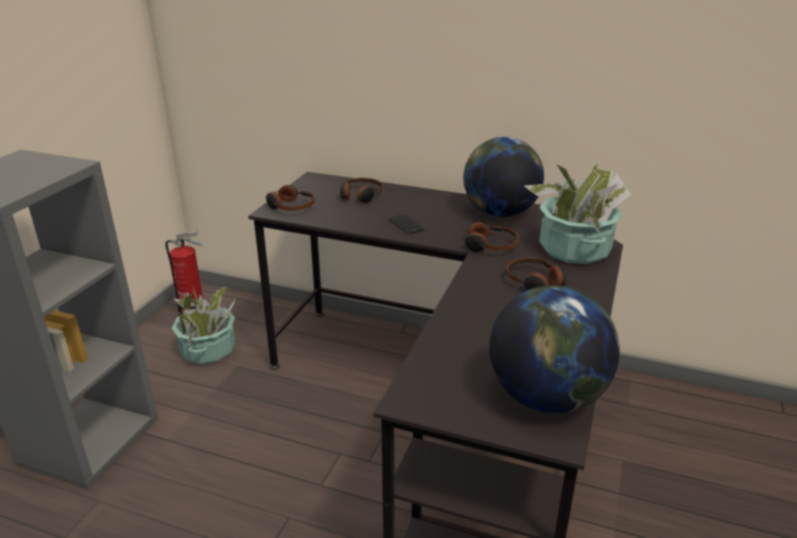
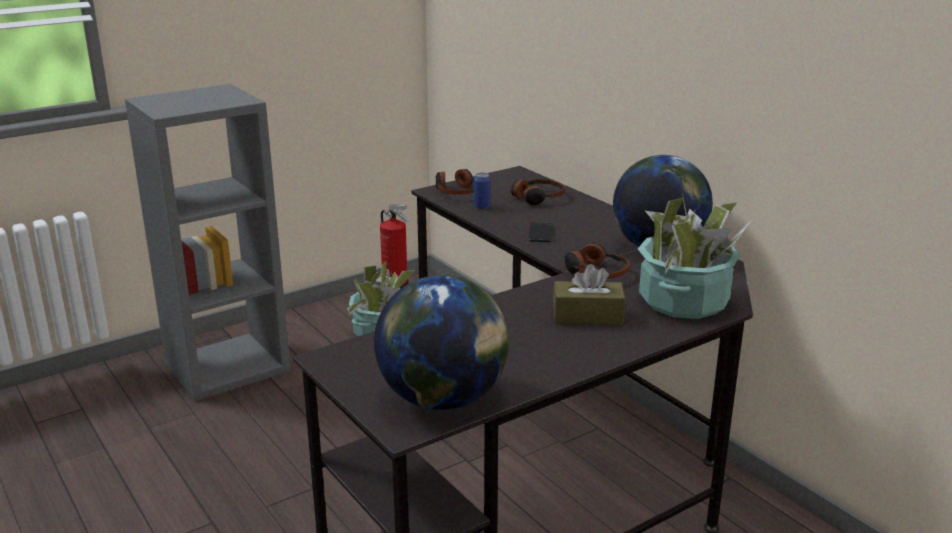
camera: 35 degrees right, 5 degrees down
headphones [506,257,567,290] -> brown tissue box [553,264,625,325]
none -> can [474,172,490,209]

